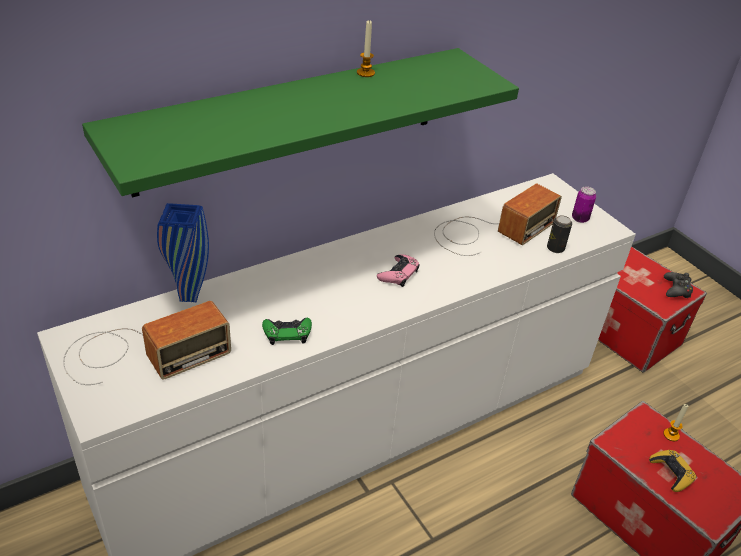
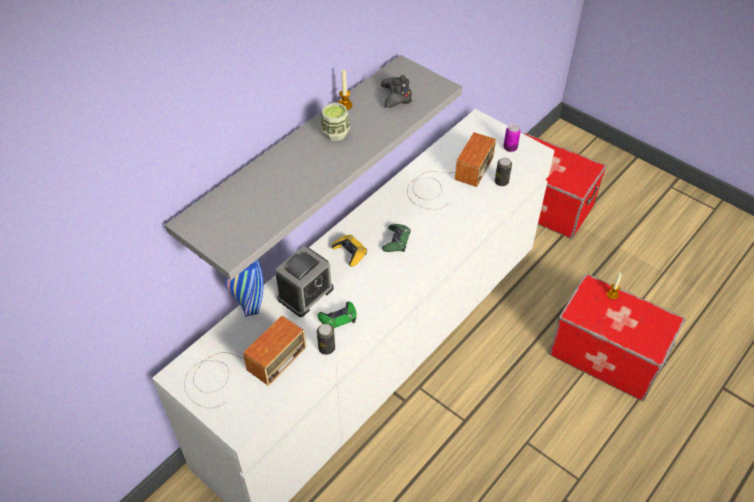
camera: 15 degrees left, 10 degrees up
green shelf [82,48,519,197] -> grey shelf [165,55,463,280]
pink game controller [377,254,420,287] -> green game controller [382,224,411,252]
yellow game controller [649,450,697,492] -> yellow game controller moved to [332,235,367,267]
black game controller [664,272,693,298] -> black game controller moved to [381,75,412,108]
none -> alarm clock [275,246,334,317]
none -> can [317,324,335,355]
none -> cup [321,103,350,141]

